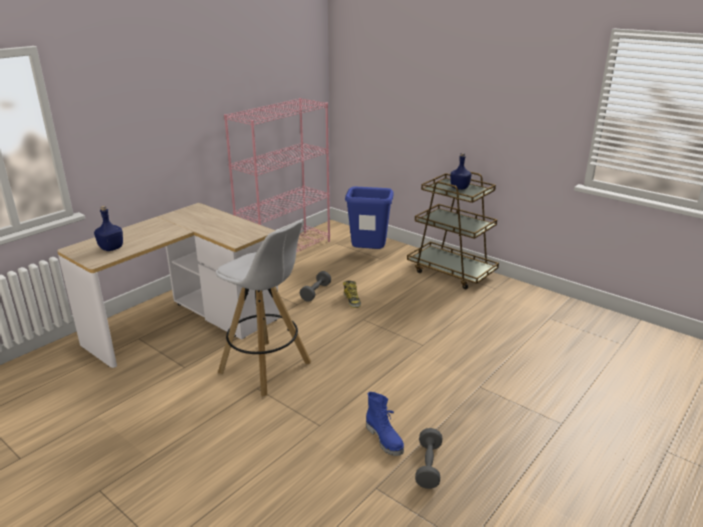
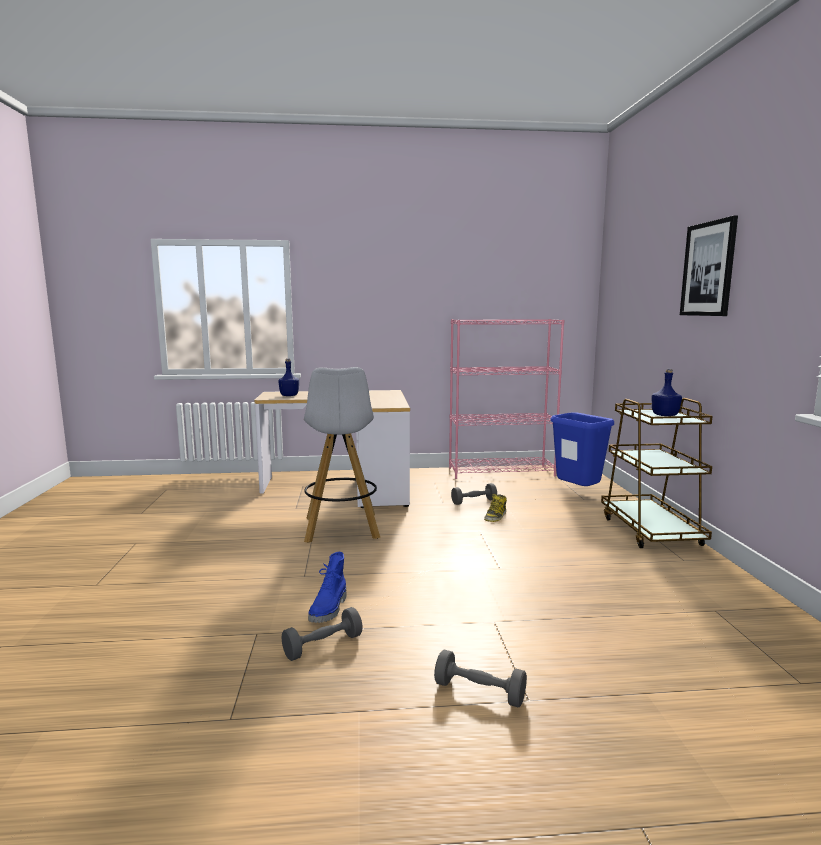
camera: 45 degrees right, 15 degrees down
none -> grey dumbbell [434,650,527,707]
none -> picture [680,216,738,316]

